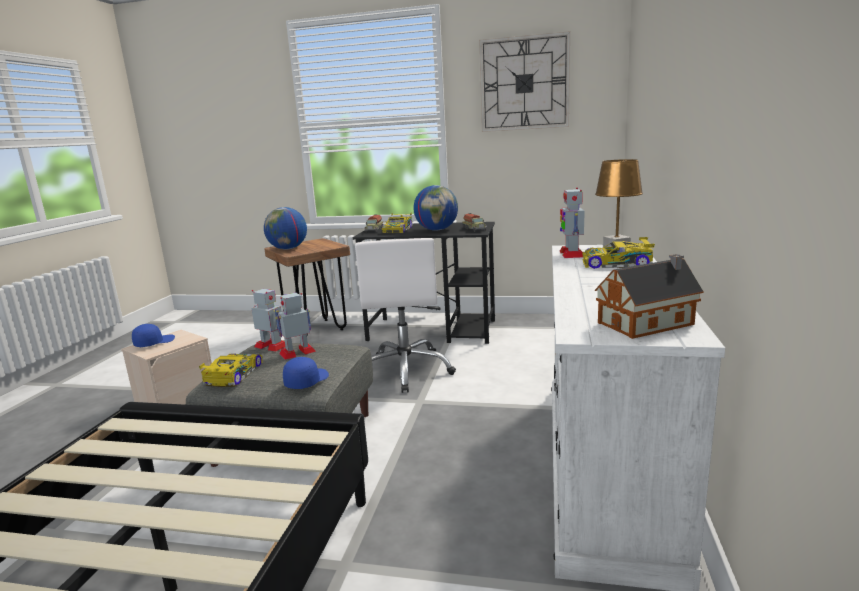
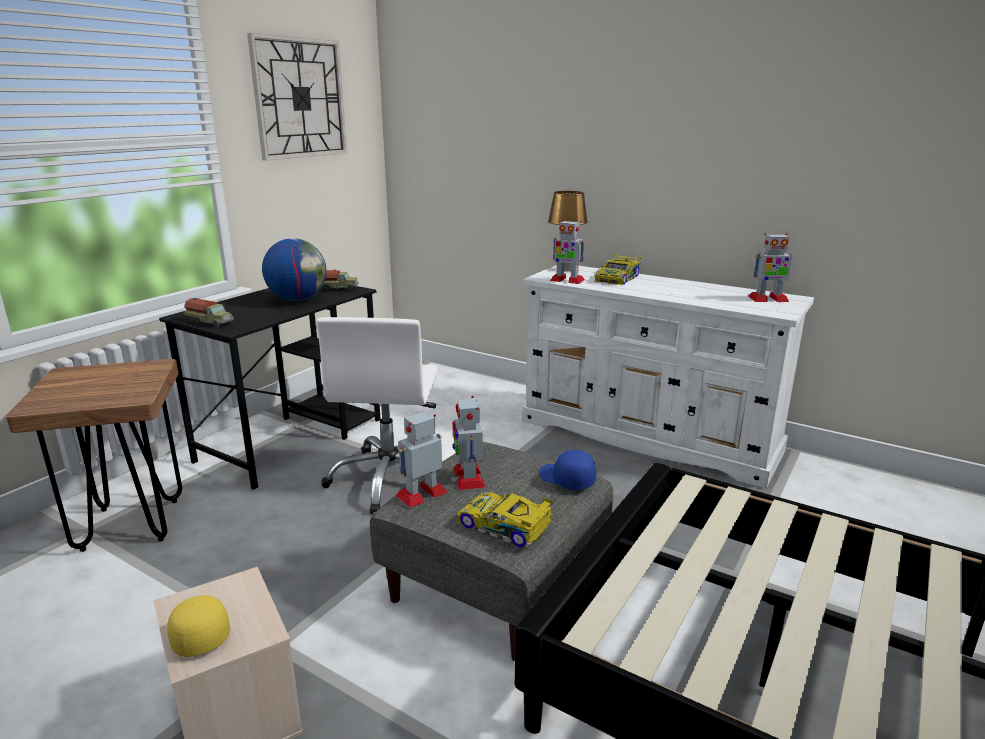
camera: 70 degrees left, 5 degrees up
blue cap [132,324,175,347] -> yellow cap [167,595,230,657]
globe [264,207,307,250] -> none
white office chair [355,238,456,393] -> white office chair turned 75 degrees clockwise [316,317,438,514]
toy car [382,213,412,233] -> none
toy house [595,254,704,339] -> toy robot [748,233,793,302]

